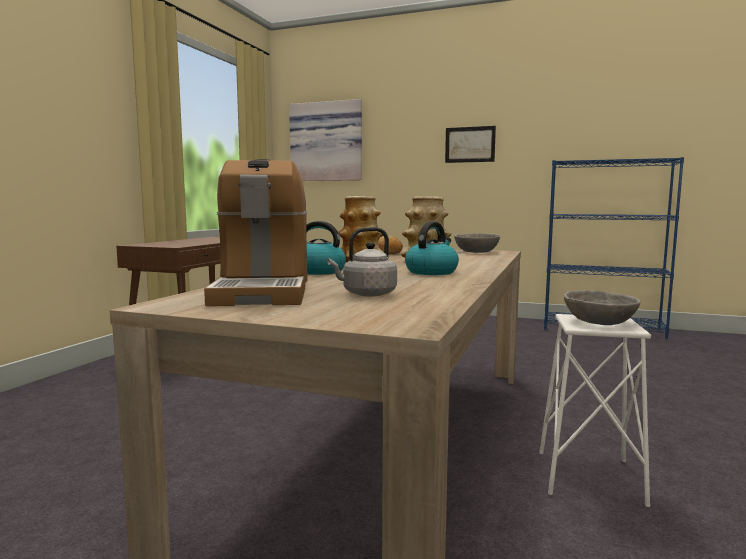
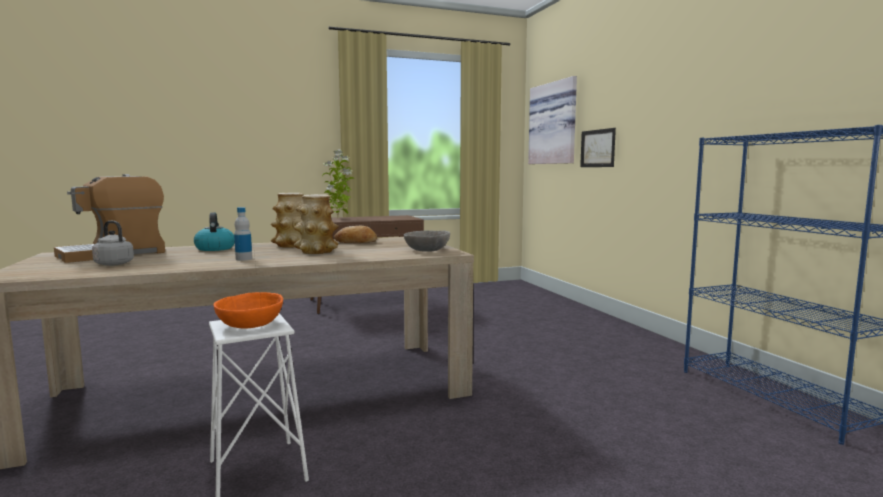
camera: 50 degrees right, 0 degrees up
kettle [405,221,459,275] -> bottle [234,207,252,261]
picture [445,126,496,163] -> picture moved to [580,128,616,167]
grey bowl [564,290,640,325] -> orange bowl [213,292,283,328]
none -> potted plant [322,149,354,218]

